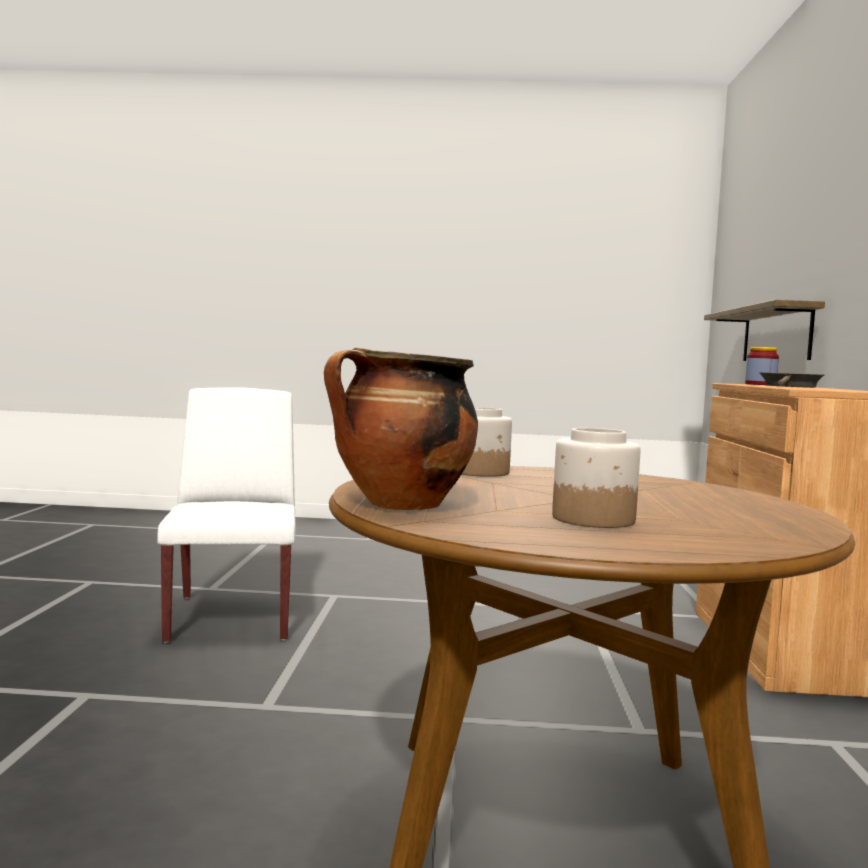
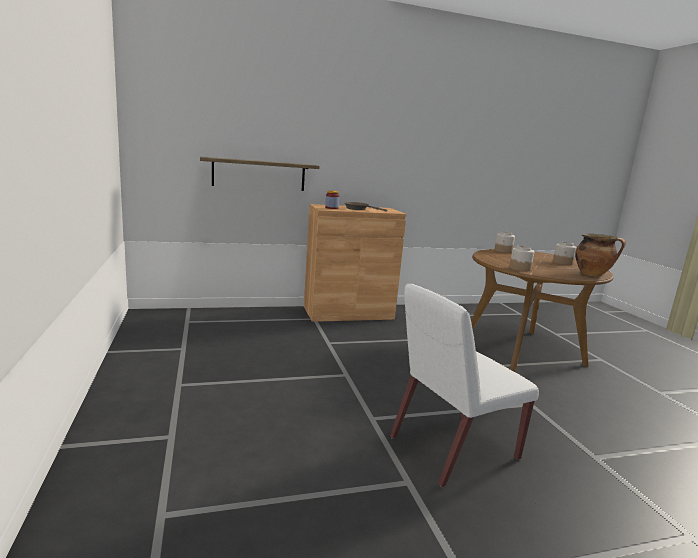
camera: 110 degrees left, 10 degrees up
none -> jar [494,231,515,253]

